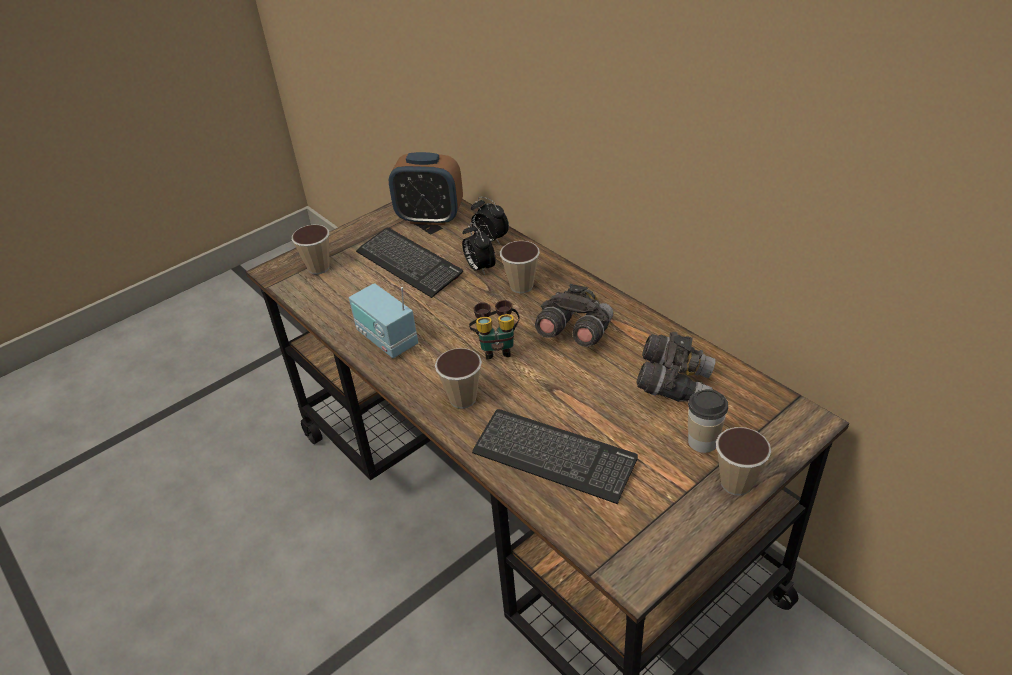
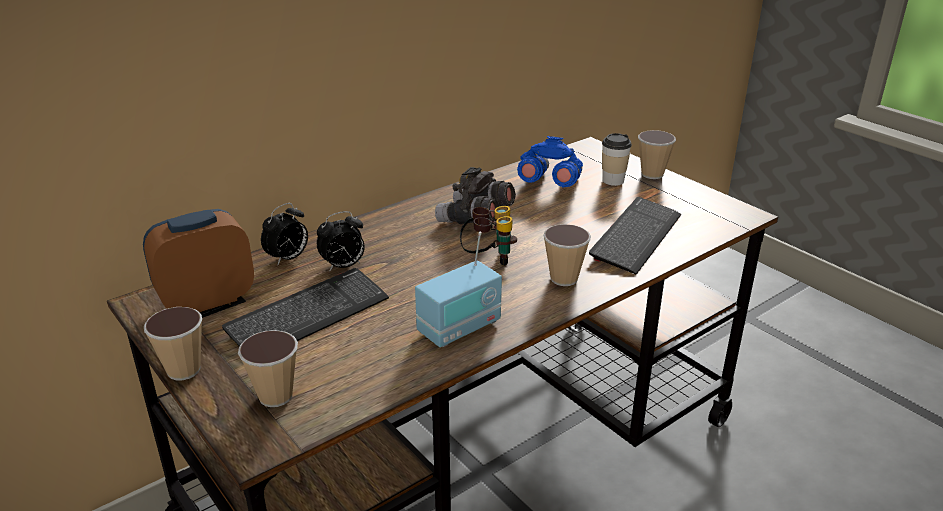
camera: 90 degrees left, 10 degrees down
alarm clock [389,152,463,225] -> alarm clock turned 135 degrees counterclockwise [143,209,254,312]
cup [500,241,540,293] -> cup moved to [144,307,202,380]
grey binoculars [636,332,716,402] -> blue binoculars [517,136,583,187]

